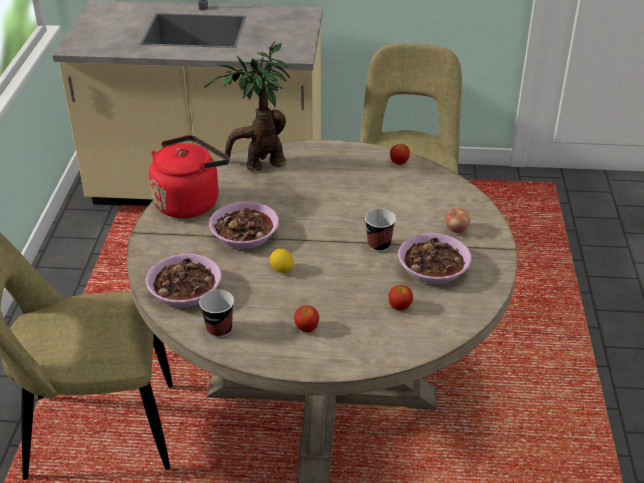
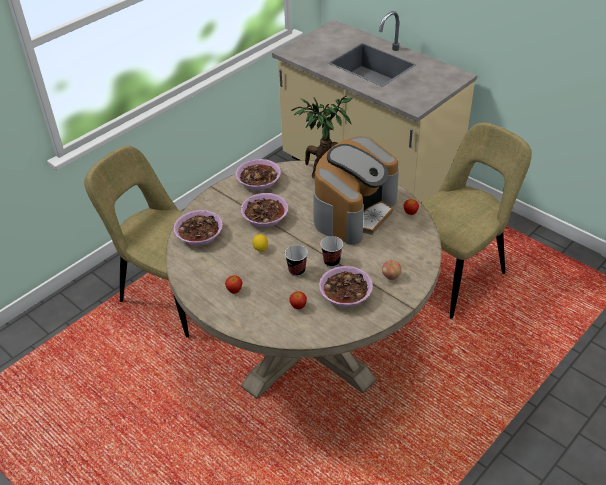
camera: 40 degrees right, 5 degrees up
red kettle [149,135,230,218] -> bowl [236,159,281,190]
cup [199,290,234,338] -> cup moved to [285,245,308,276]
none -> coffee machine [313,136,399,245]

